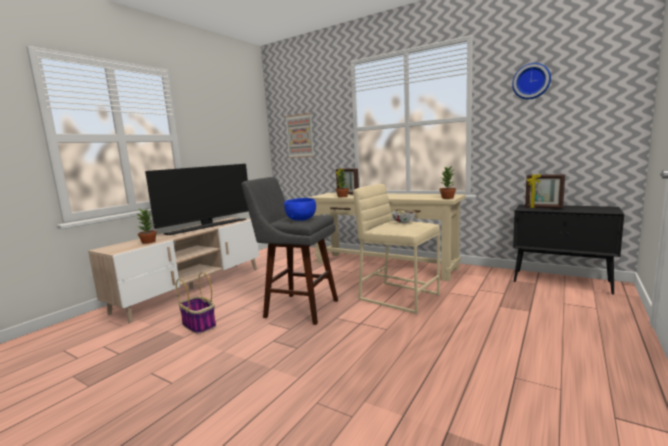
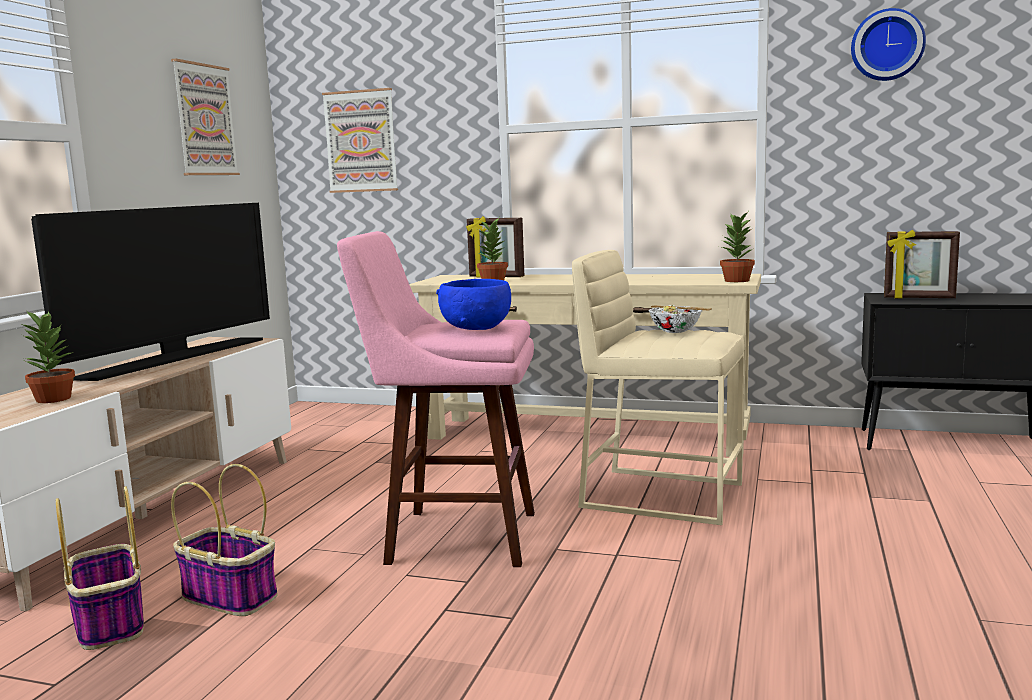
camera: 15 degrees left, 0 degrees up
grey stool [241,177,338,325] -> pink stool [337,231,535,567]
none -> basket [56,486,144,650]
none -> picture [171,59,240,175]

